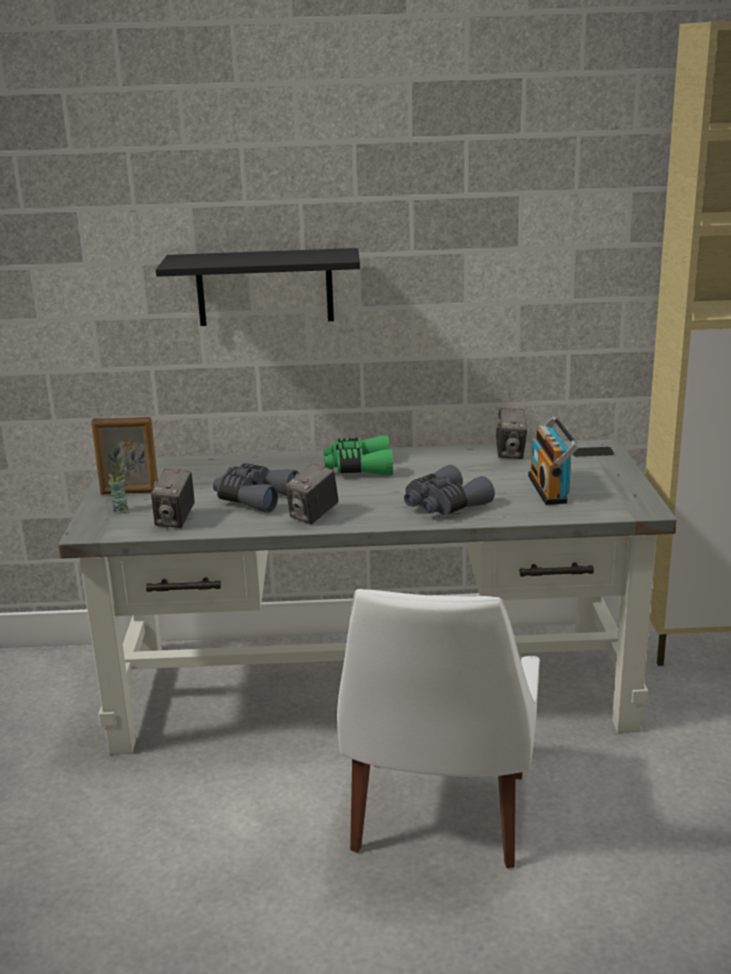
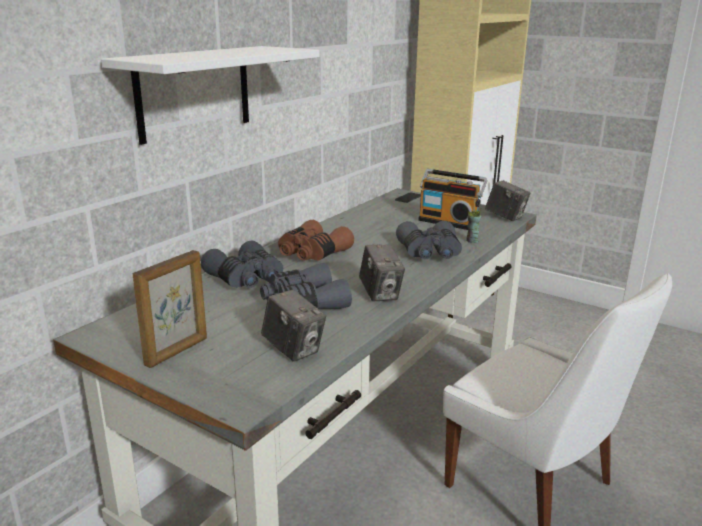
camera: 55 degrees left, 0 degrees up
cup [108,472,128,514] -> cup moved to [466,207,482,243]
black shelf [156,248,360,326] -> white shelf [101,46,320,145]
green binoculars [324,435,393,475] -> brown binoculars [278,220,354,261]
camera [496,408,527,459] -> camera moved to [485,180,530,221]
none -> grey binoculars [201,241,283,288]

